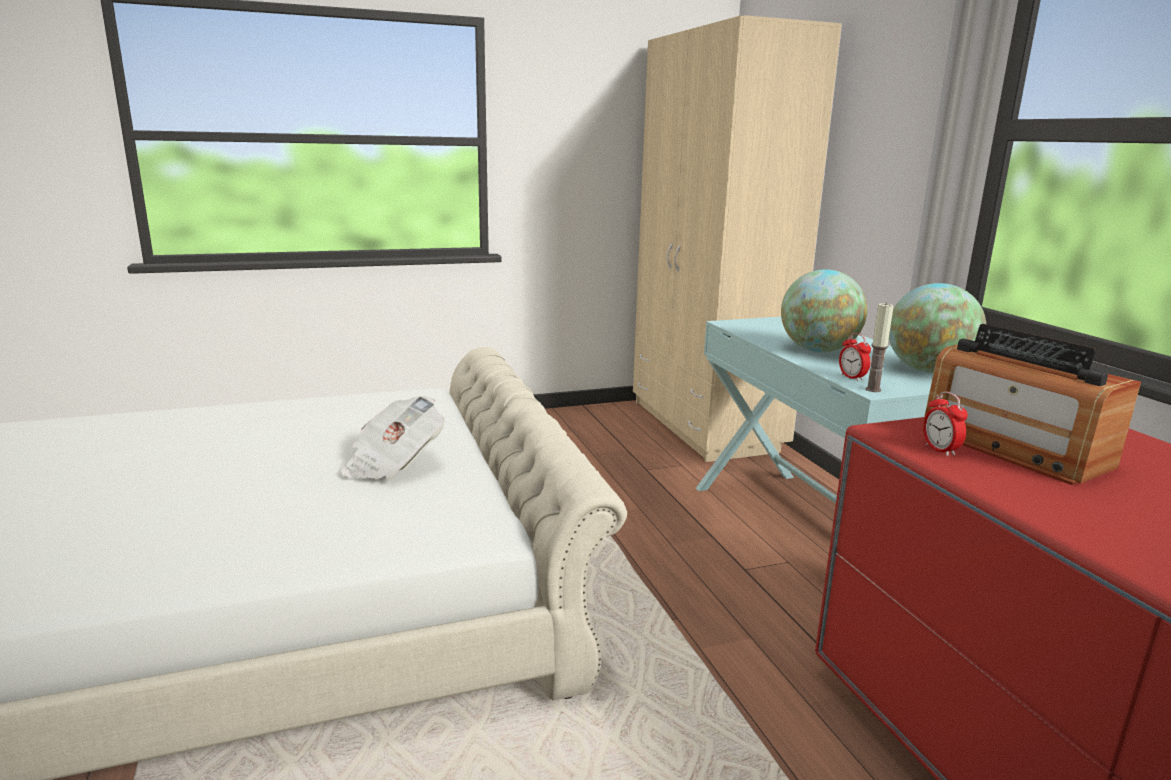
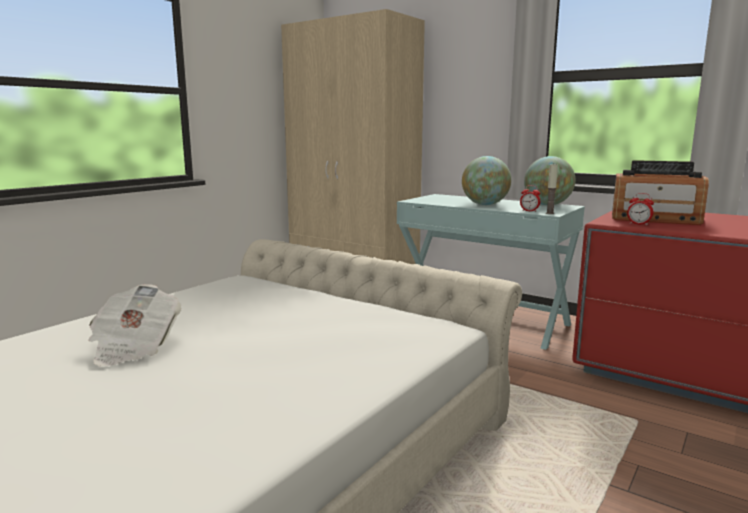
camera: 35 degrees left, 5 degrees down
newspaper [341,396,444,479] -> newspaper moved to [89,284,181,366]

